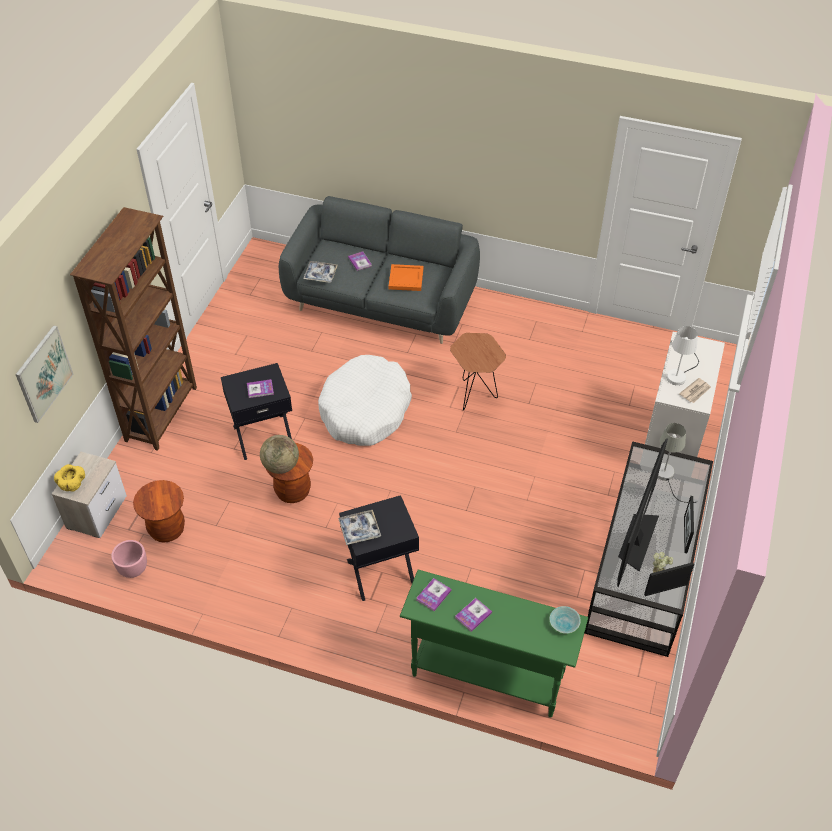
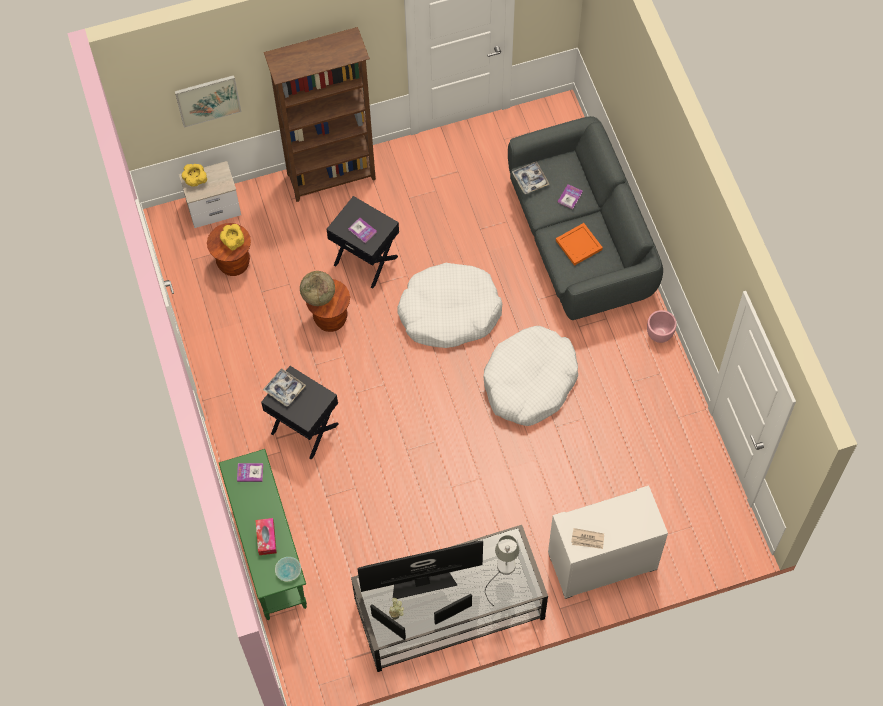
camera: 55 degrees right, 15 degrees up
pink planter [111,540,147,578] -> pink planter moved to [647,310,677,343]
brown side table [450,333,506,410] -> white dog bed [483,326,578,426]
book [455,598,492,632] -> none
white table lamp [667,326,699,385] -> none
none -> yellow bowl [220,224,244,250]
none -> tissue box [256,518,277,555]

